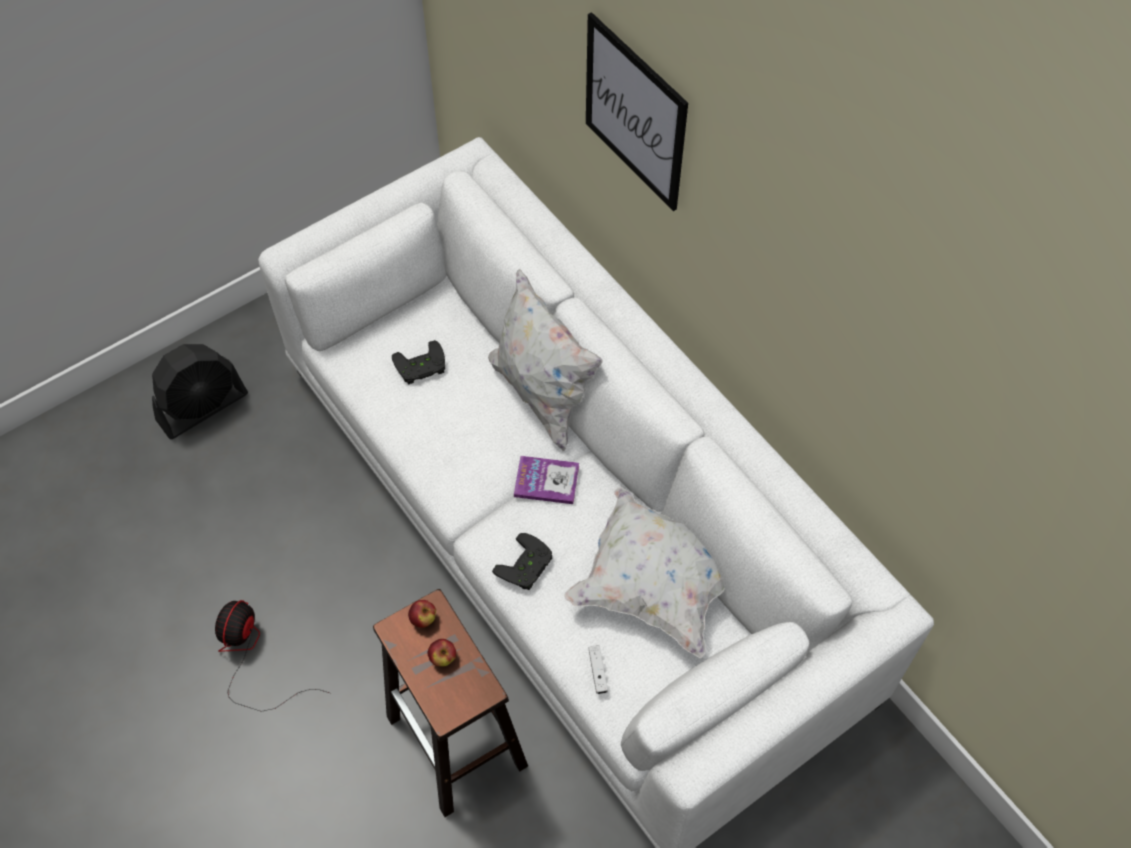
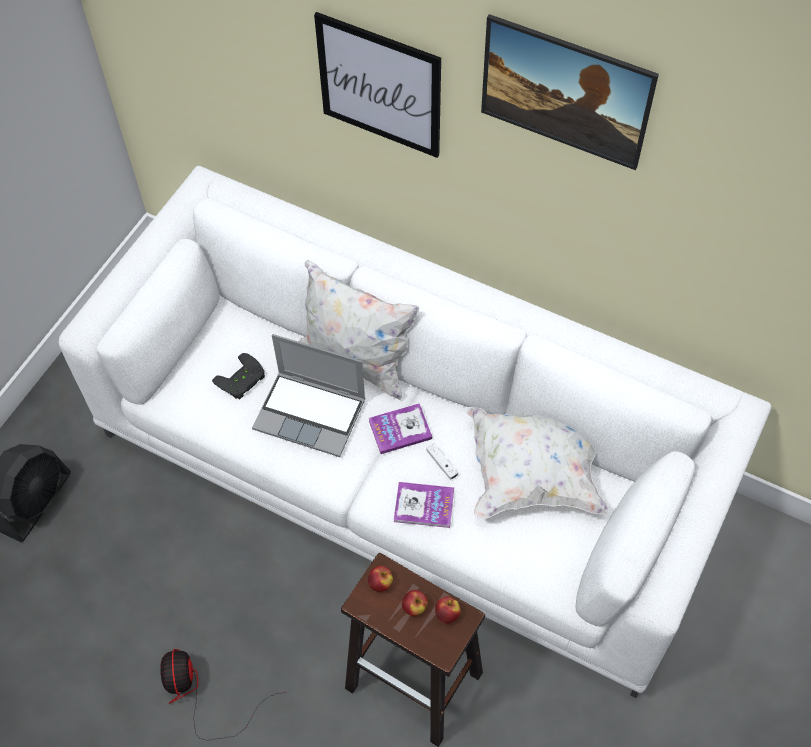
camera: 25 degrees left, 0 degrees up
black game controller [492,533,552,590] -> book [394,482,454,528]
white game controller [588,645,608,694] -> white game controller moved to [426,444,458,480]
none -> laptop [252,334,366,457]
none -> apple [435,596,461,624]
none -> picture [481,14,659,170]

